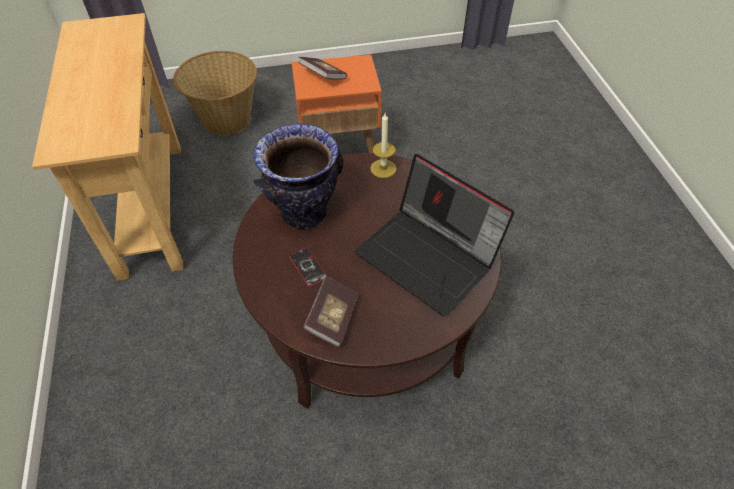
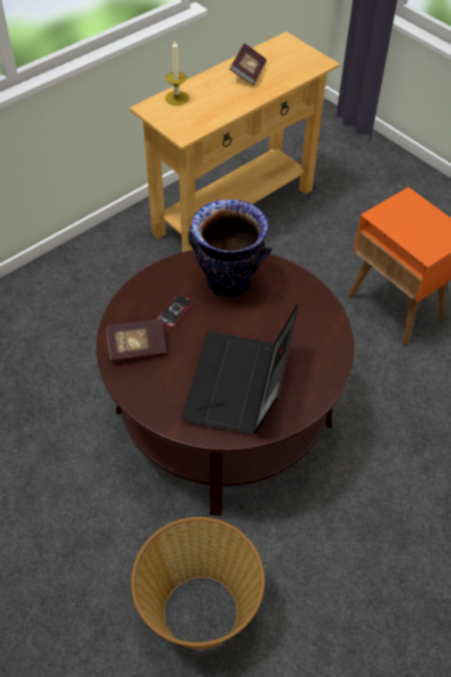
camera: 60 degrees right, 0 degrees up
basket [173,51,257,135] -> basket moved to [131,517,265,650]
book [298,57,347,79] -> book moved to [230,43,267,85]
candle [370,113,397,178] -> candle moved to [165,41,189,106]

